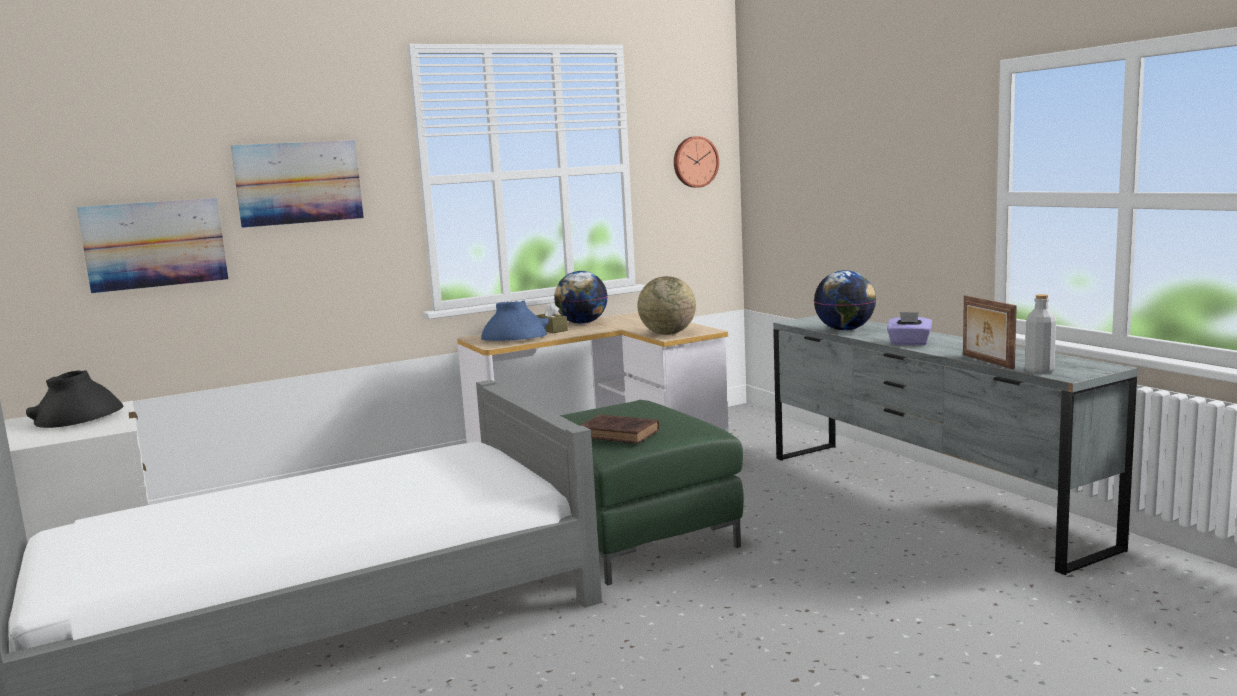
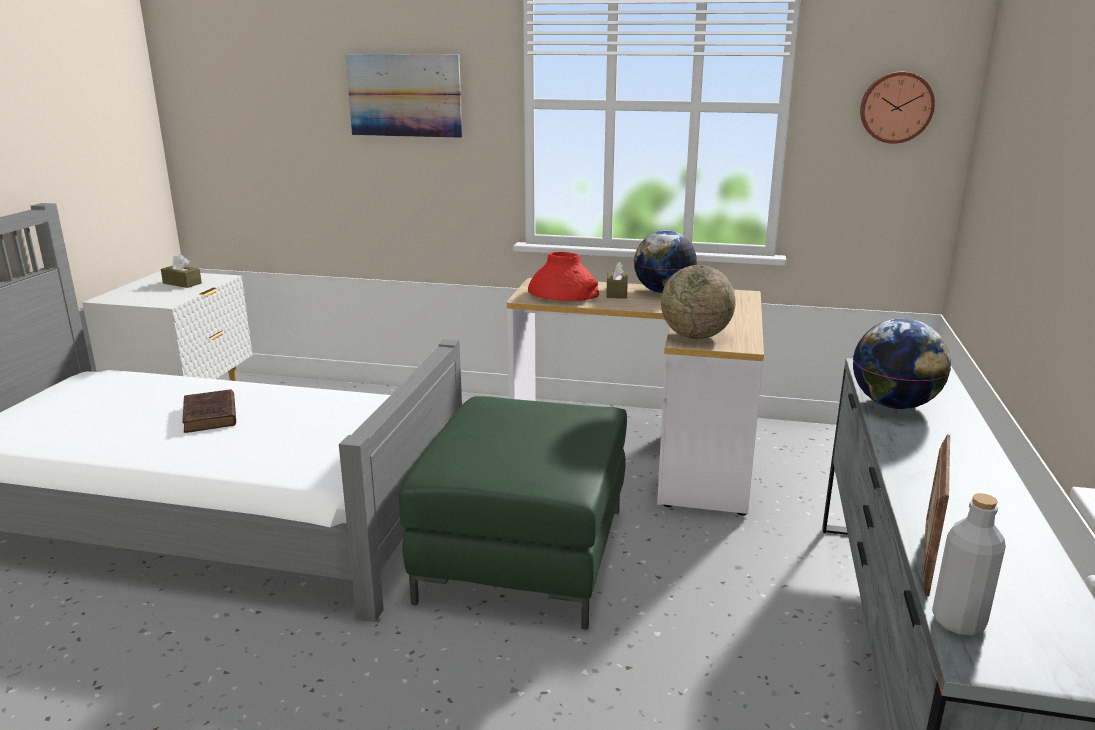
camera: 40 degrees right, 10 degrees up
black vase [26,370,123,428] -> brown tissue box [161,254,202,288]
picture [77,198,228,293] -> none
blue vase [481,301,549,341] -> red vase [528,252,599,301]
brown book [579,415,659,444] -> brown book moved to [182,389,236,433]
purple tissue box [887,312,932,345] -> none

